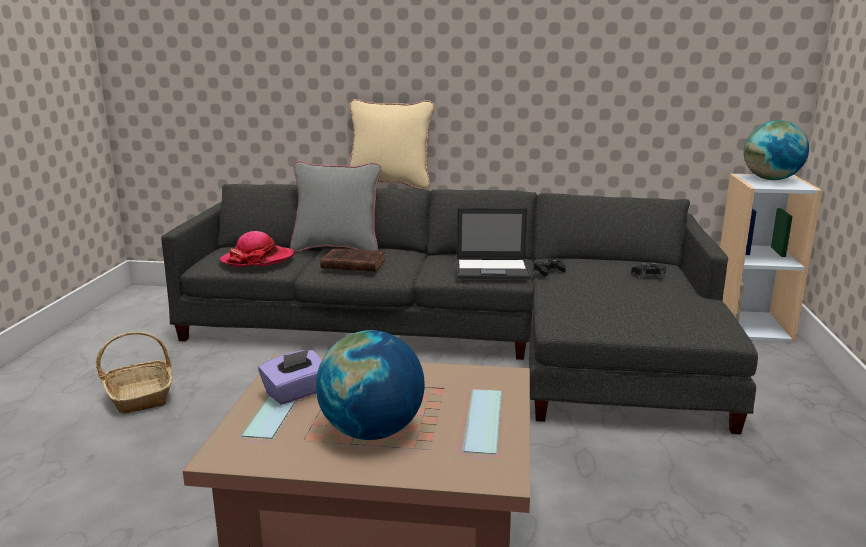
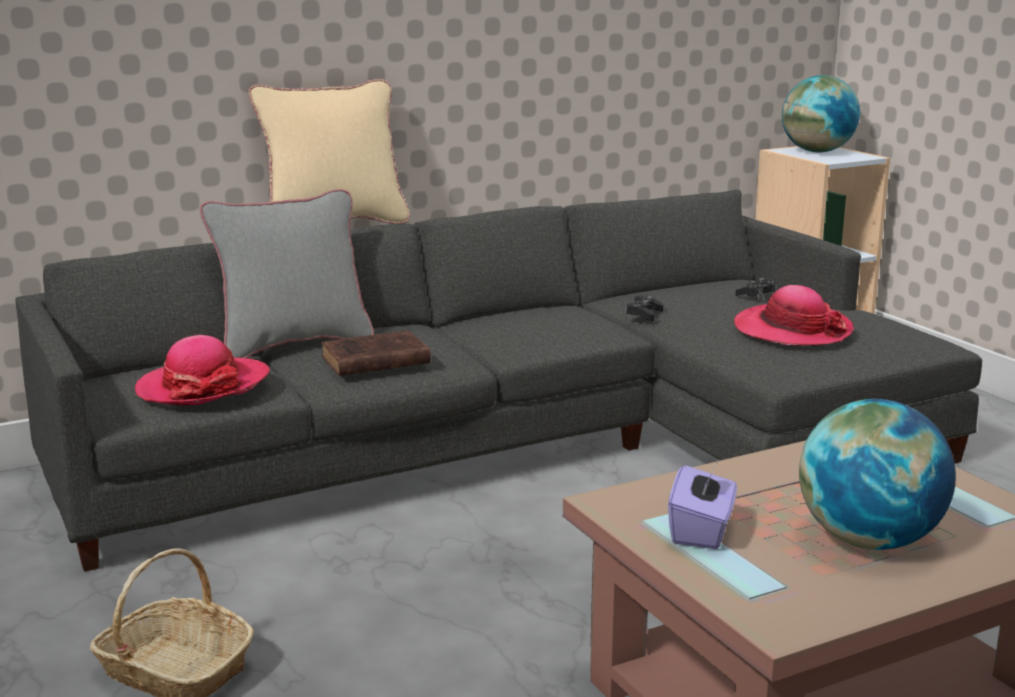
camera: 35 degrees left, 0 degrees up
laptop [457,208,531,280] -> none
none -> hat [734,285,854,346]

